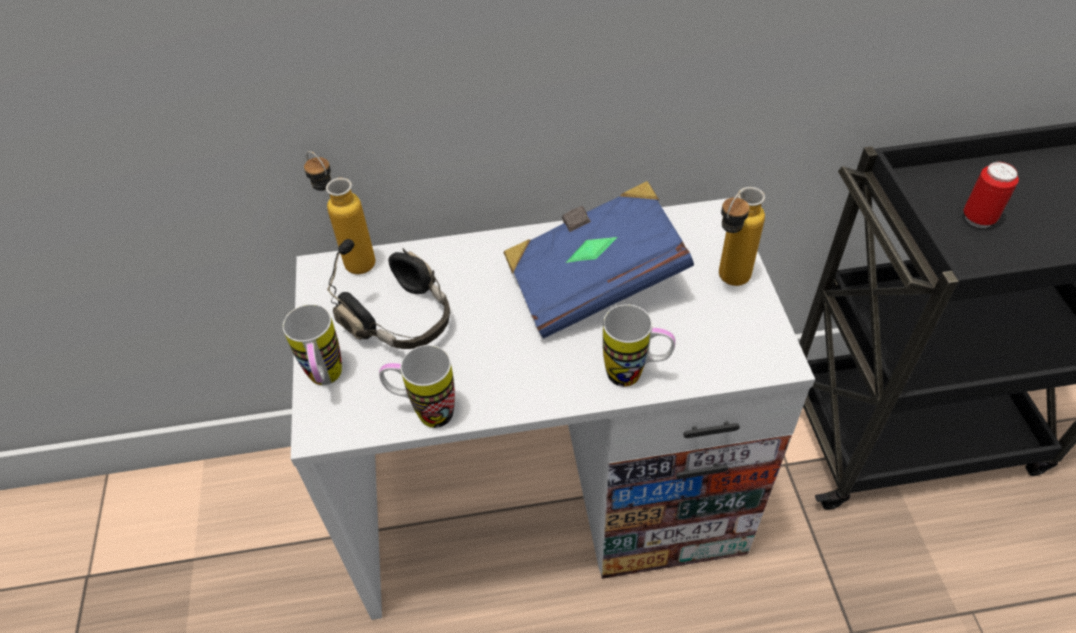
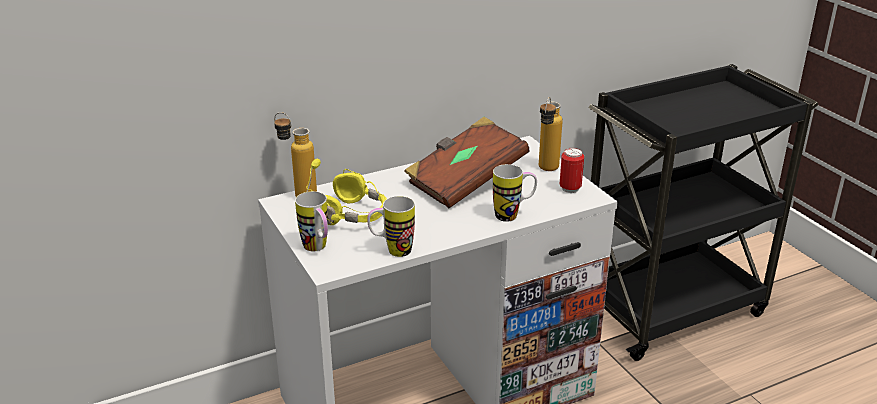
camera: 20 degrees left, 20 degrees down
black headphones [327,239,450,349] -> yellow headphones [306,158,387,225]
blue book [503,181,694,339] -> brown book [404,117,530,208]
can [964,162,1019,228] -> can moved to [559,148,584,193]

